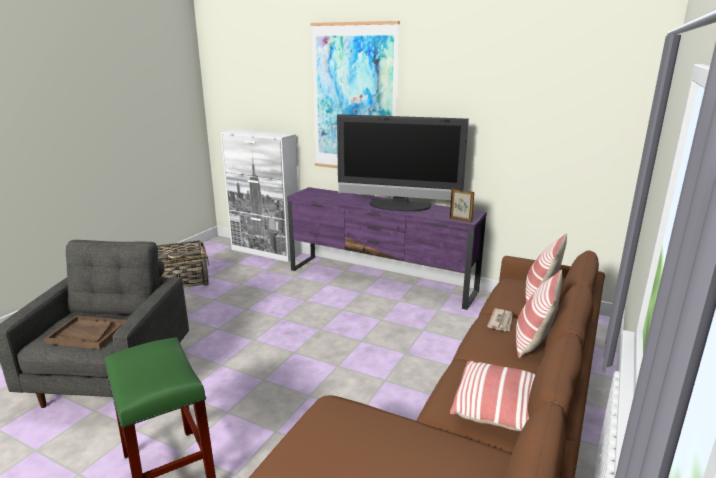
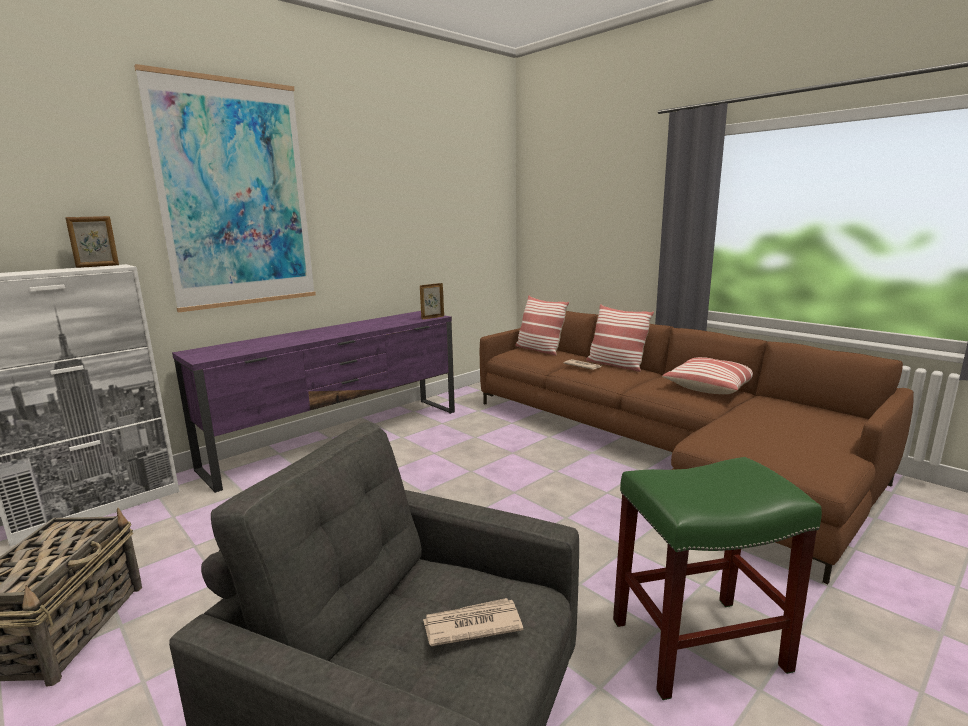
camera: 70 degrees left, 5 degrees down
brown tray [44,315,126,349] -> newspaper [423,598,523,646]
television [337,114,469,211] -> none
none -> picture frame [65,216,119,268]

